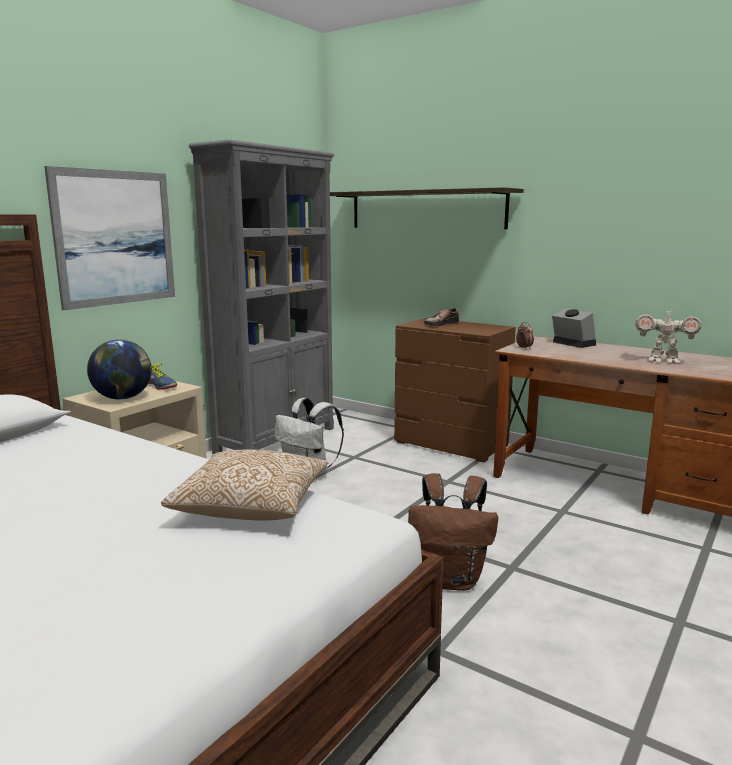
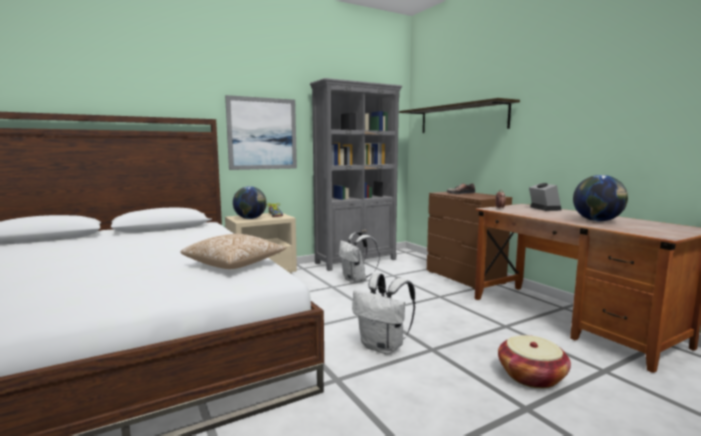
camera: 25 degrees right, 5 degrees down
brown backpack [408,473,498,591] -> white backpack [352,273,415,354]
toy robot [635,306,701,363] -> globe [573,175,628,222]
none -> basket [498,335,571,389]

